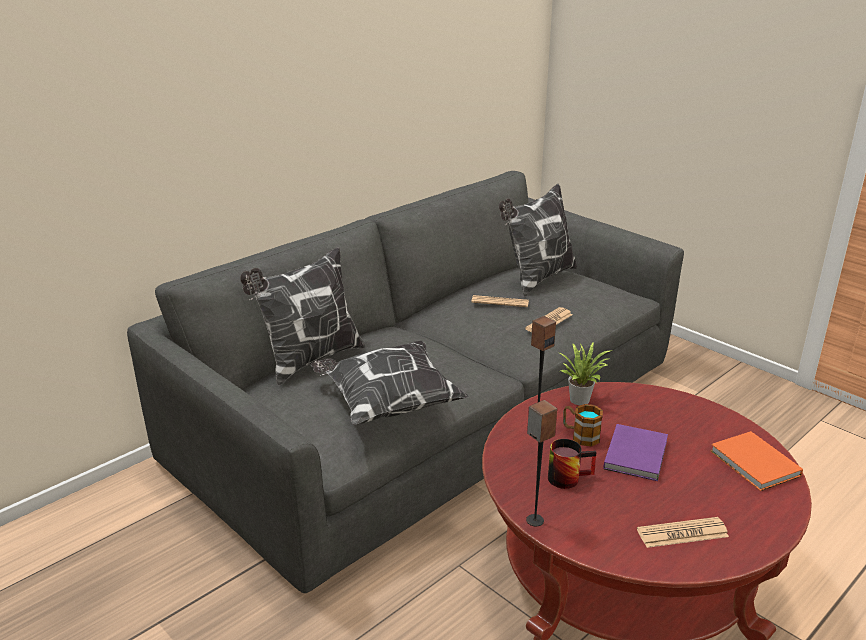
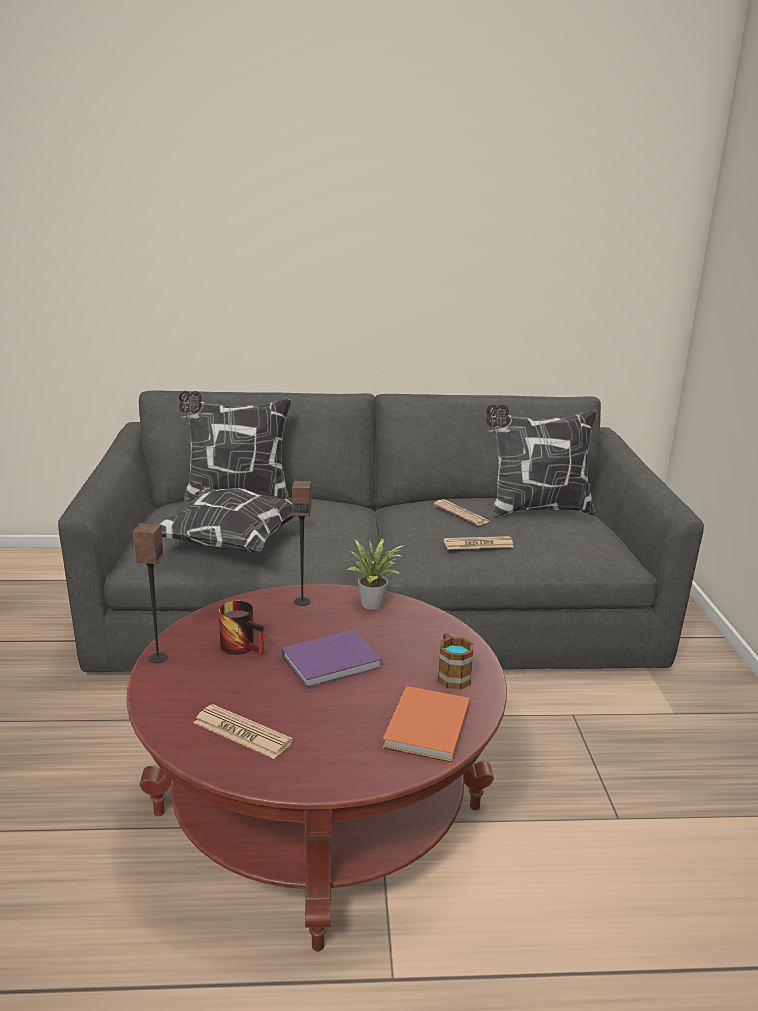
camera: 40 degrees right, 5 degrees down
mug [563,404,603,446] -> mug moved to [438,633,474,690]

